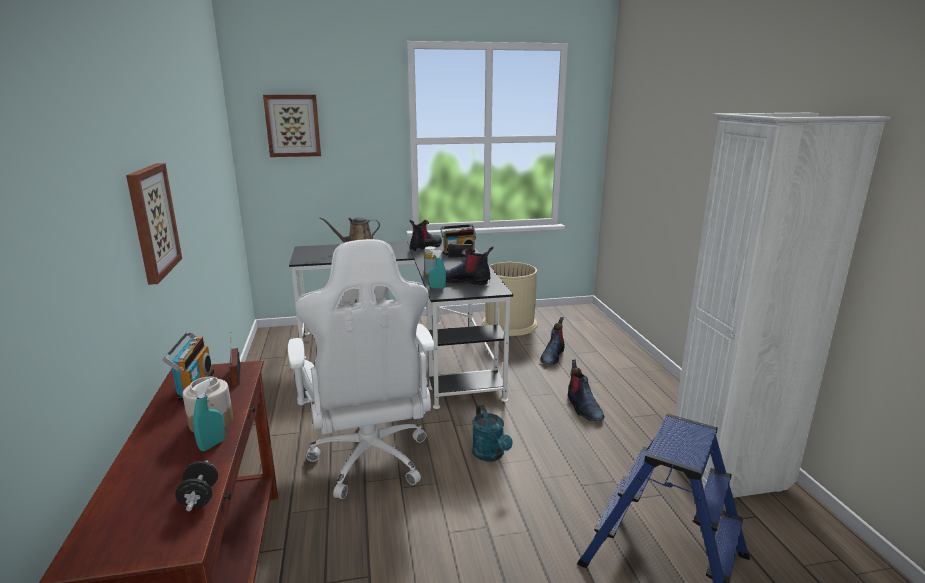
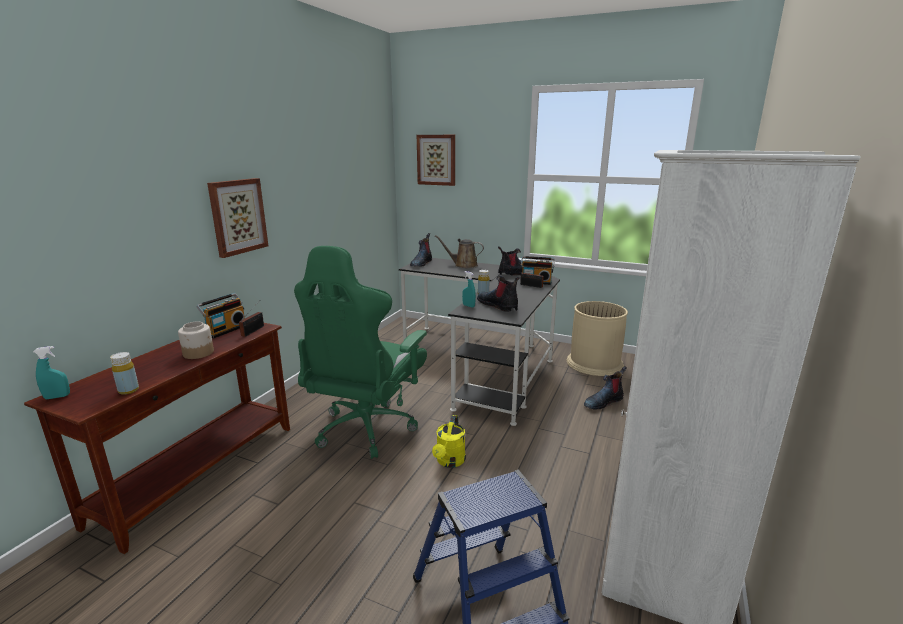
camera: 35 degrees right, 0 degrees up
black dumbbell [175,460,218,511] -> yellow bottle [110,352,139,395]
turquoise spray bottle [192,378,225,451] -> turquoise spray bottle moved to [33,346,70,399]
white office chair [288,239,435,499] -> green office chair [294,246,427,459]
turquoise watering can [472,405,513,462] -> yellow watering can [432,415,466,468]
boot [568,360,604,421] -> boot moved to [410,233,432,266]

